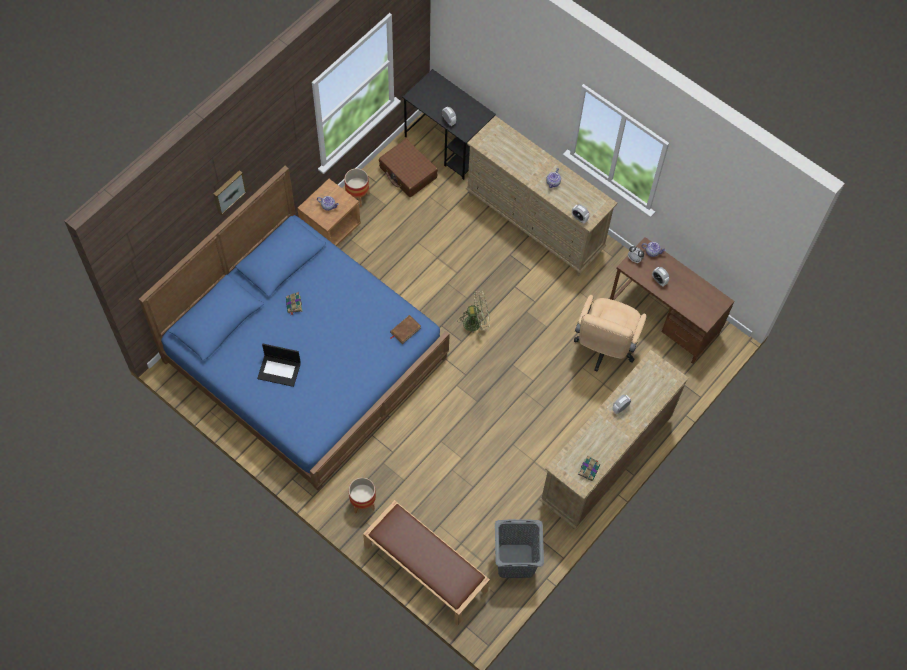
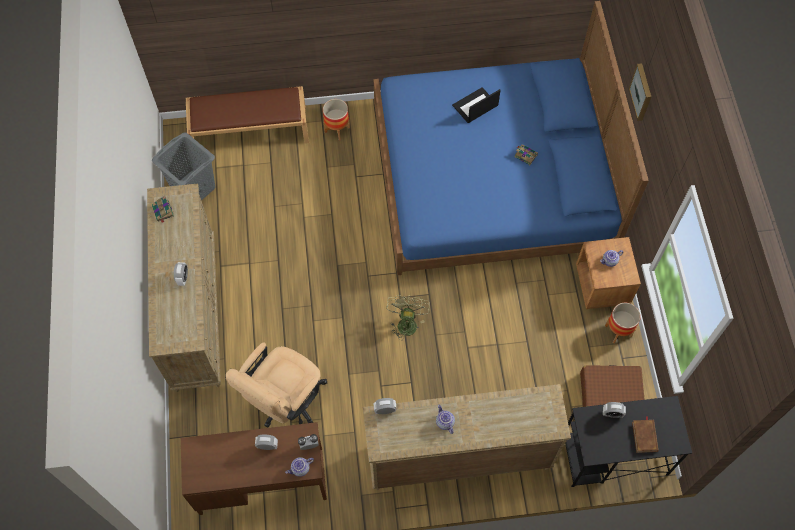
camera: 135 degrees right, 0 degrees up
brown book [390,315,421,344] -> brown book moved to [632,416,659,453]
green fan [457,291,490,337] -> green fan turned 150 degrees clockwise [386,295,430,341]
beige office chair [574,295,646,372] -> beige office chair turned 120 degrees counterclockwise [226,342,327,428]

